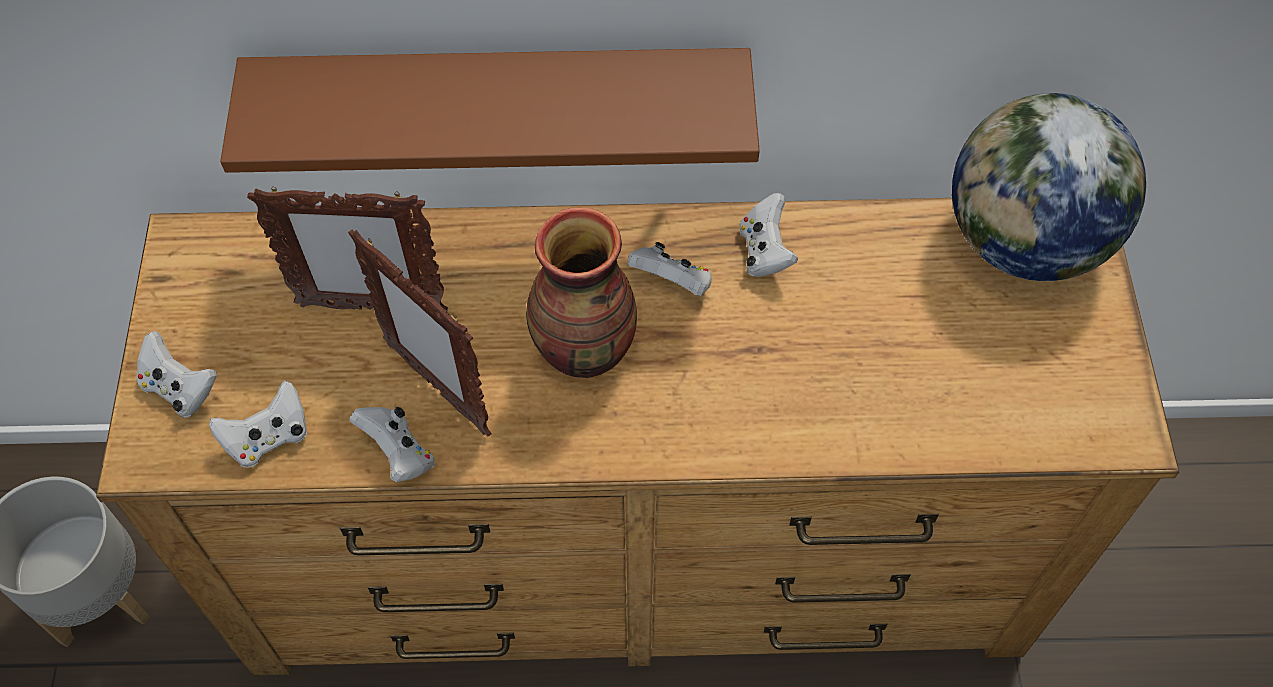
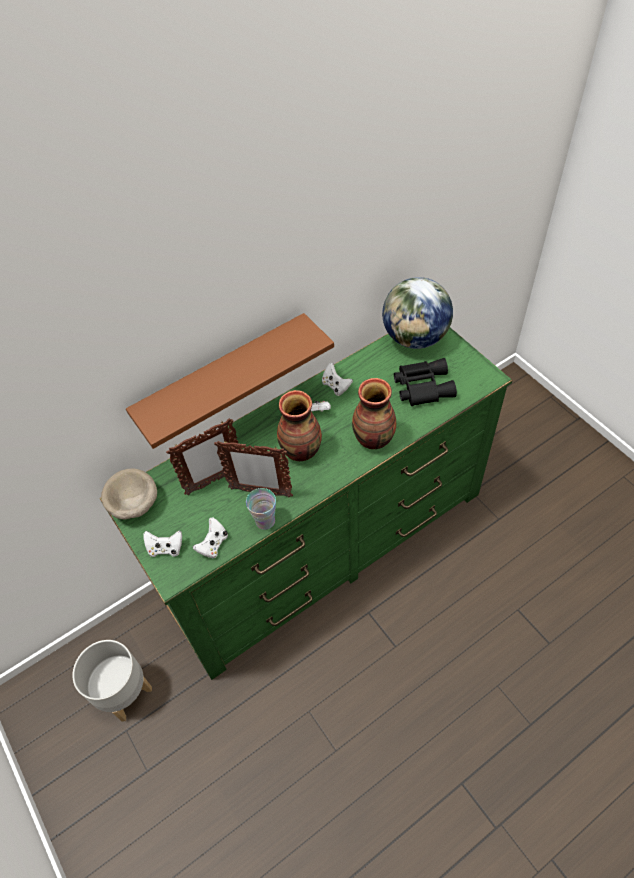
camera: 30 degrees left, 5 degrees down
brown dresser [96,198,1179,675] -> green dresser [100,328,512,680]
white game controller [350,407,435,482] -> cup [246,488,276,530]
none -> beige bowl [101,468,157,519]
none -> vase [352,378,396,449]
none -> black binoculars [394,358,457,406]

